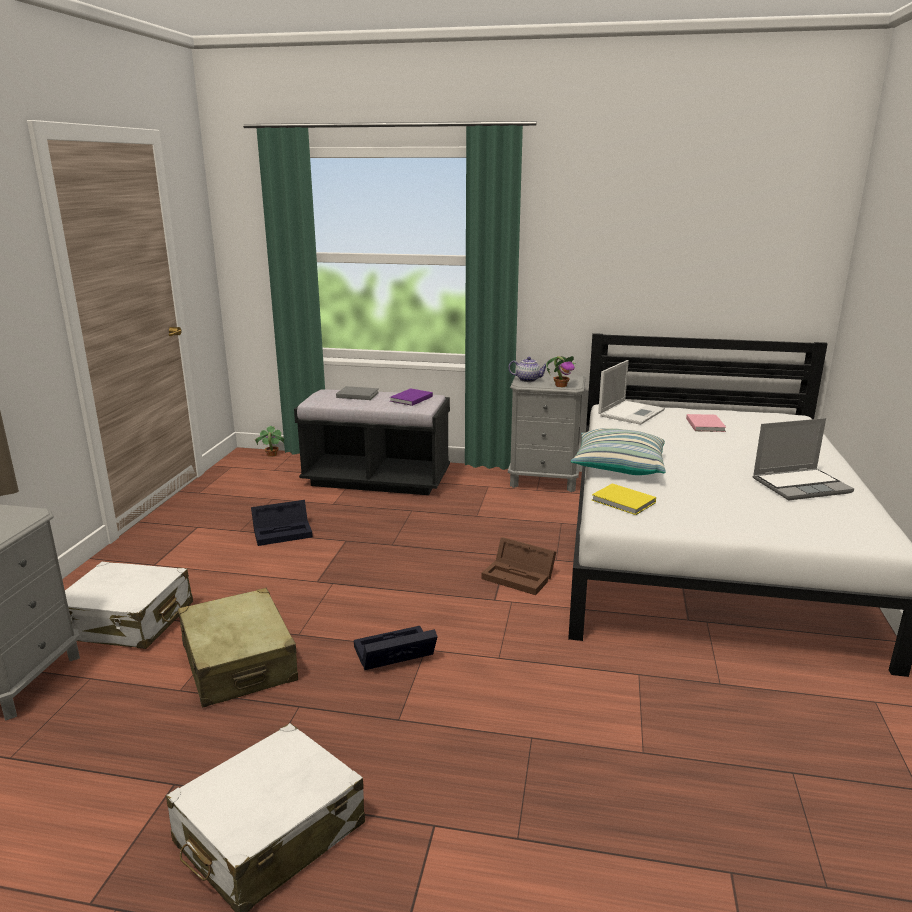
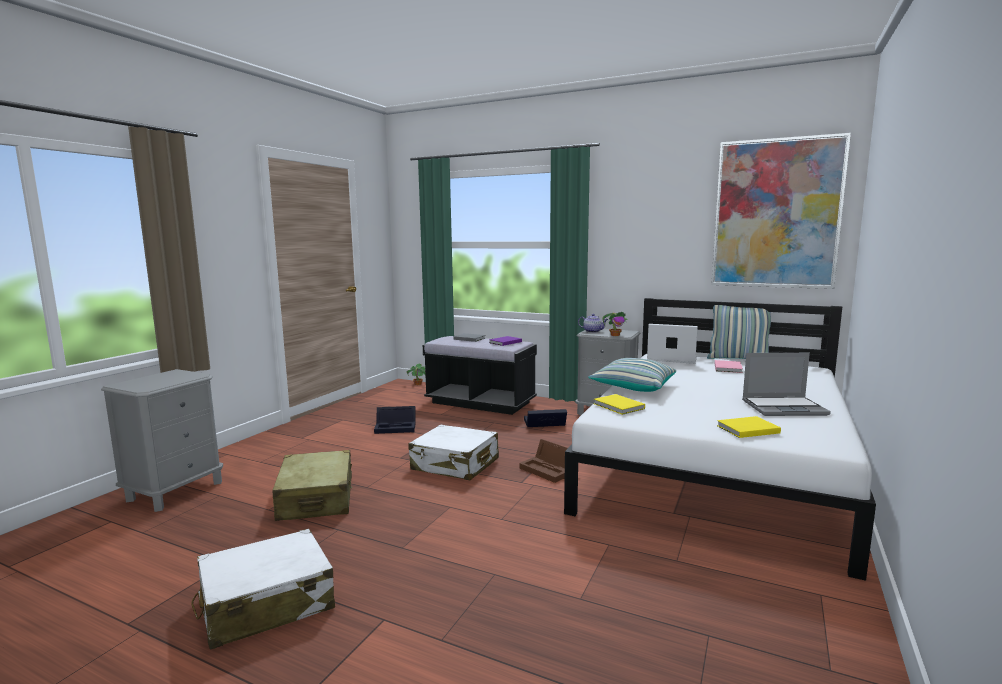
camera: 15 degrees right, 10 degrees down
white suitcase [65,562,193,649] -> white suitcase moved to [408,425,499,480]
black storage box [354,626,438,670] -> black storage box moved to [524,409,567,427]
laptop [598,360,665,425] -> laptop turned 120 degrees counterclockwise [647,324,698,364]
none -> pillow [707,305,771,359]
none -> picture [711,133,851,289]
none -> yellow book [717,416,781,438]

